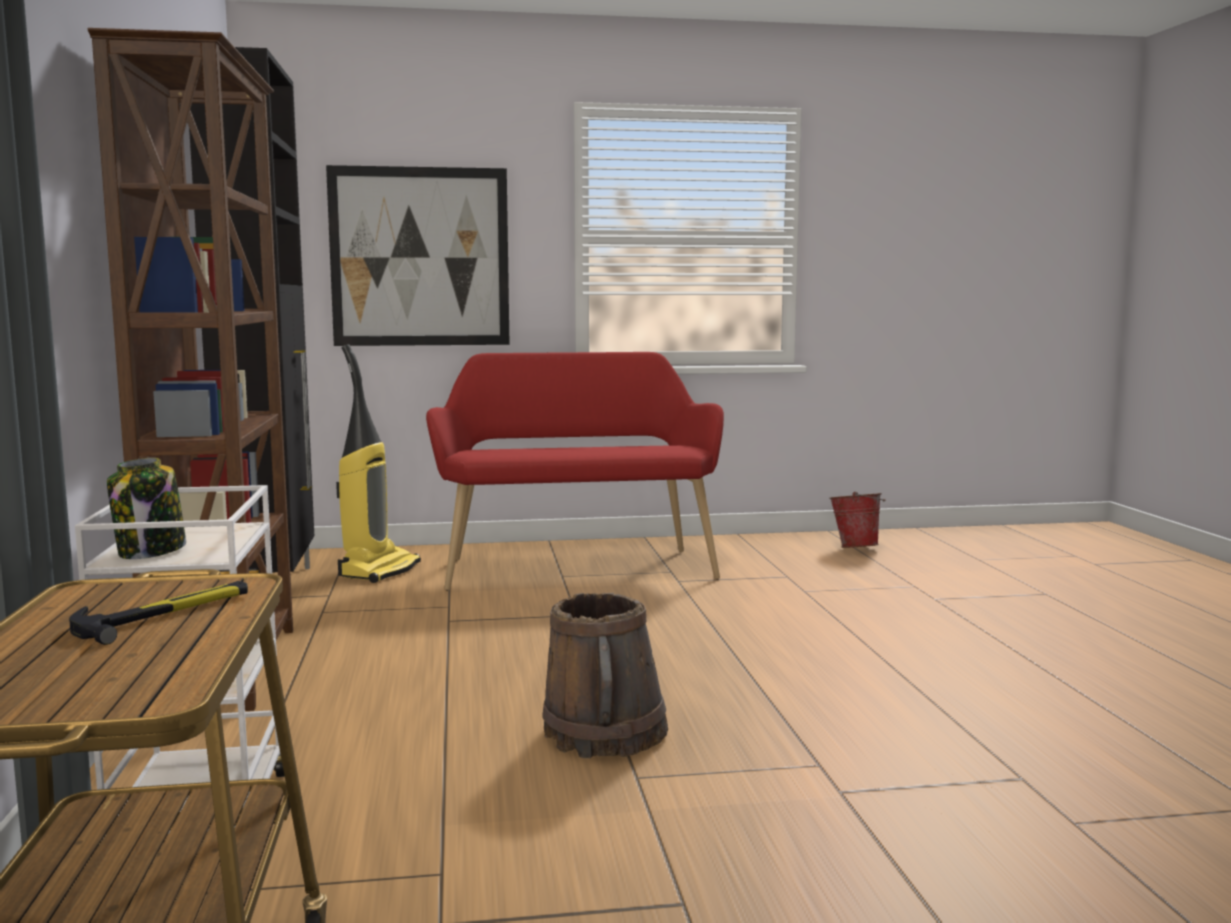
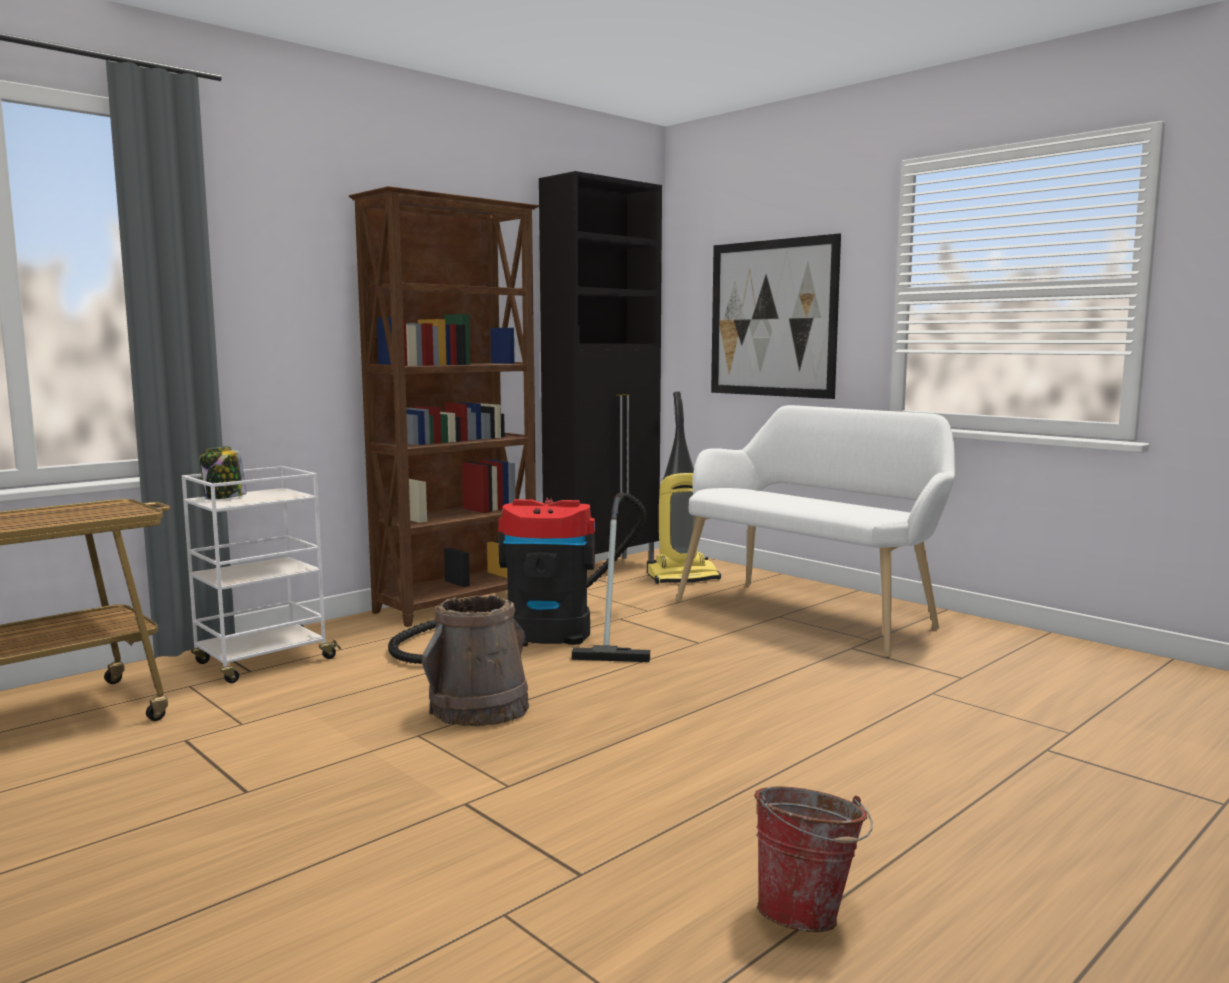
camera: 55 degrees right, 0 degrees up
hammer [69,581,248,645] -> none
red bench [426,352,724,591] -> white bench [676,405,955,658]
bucket [829,492,886,548] -> bucket moved to [754,786,873,932]
none -> vacuum cleaner [388,493,650,664]

